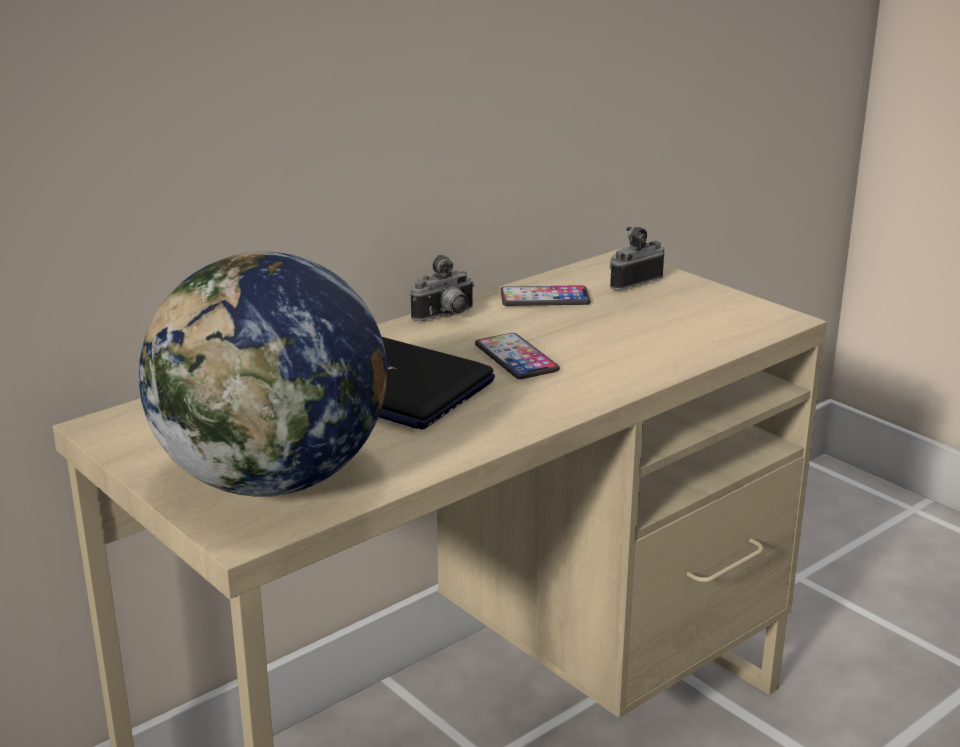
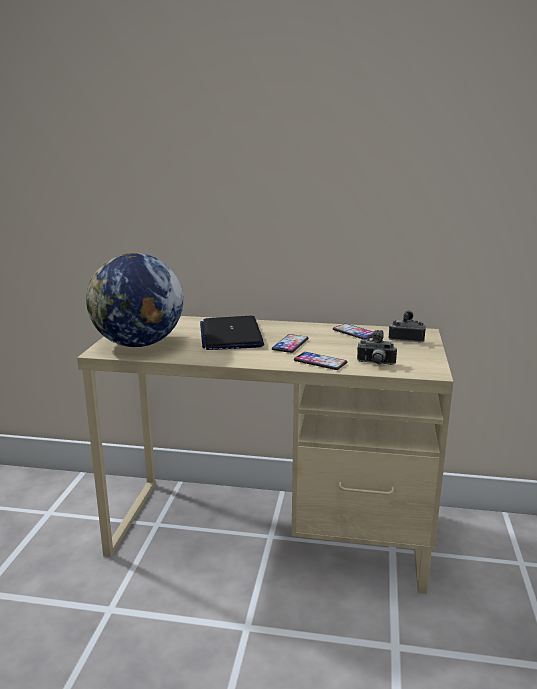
camera: 50 degrees right, 5 degrees down
camera [410,255,475,321] -> camera moved to [357,330,397,365]
none -> phone [294,352,347,370]

